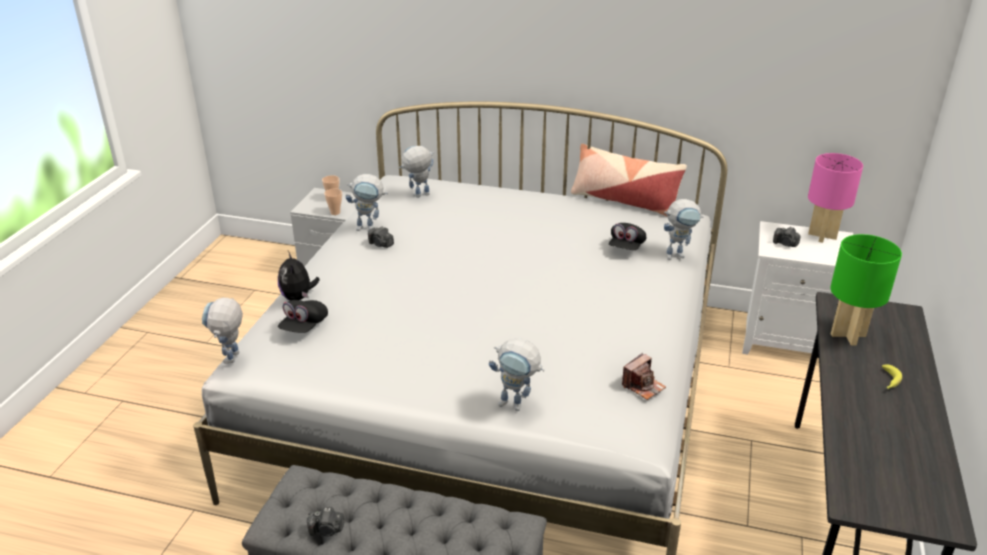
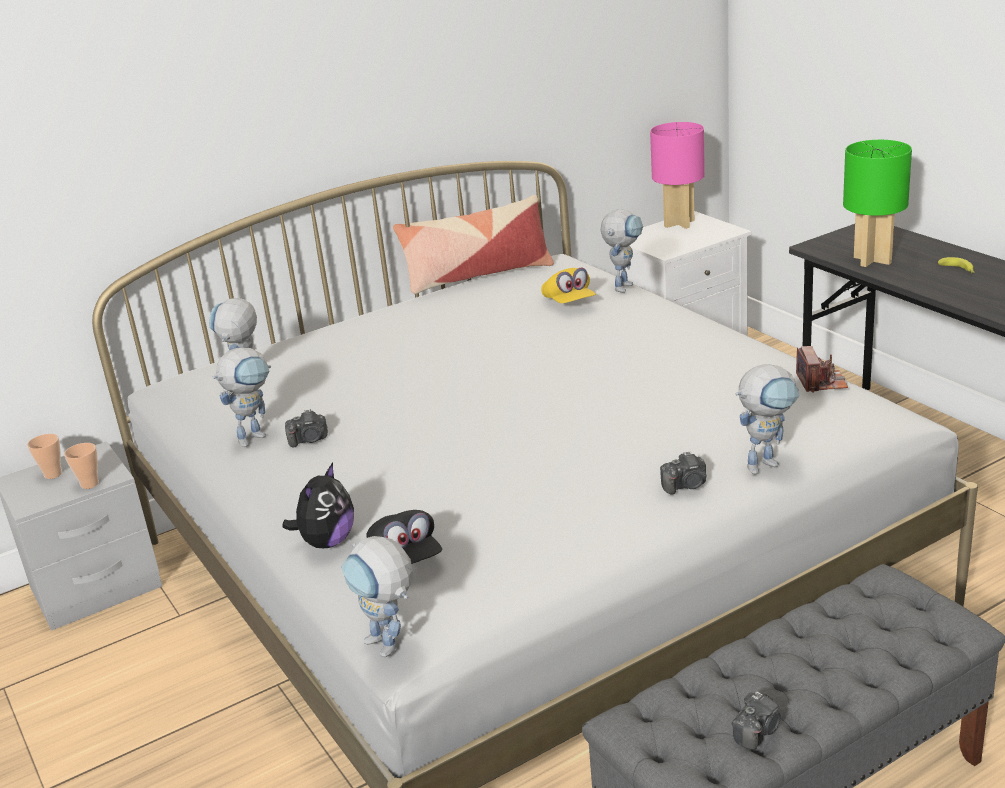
camera: 45 degrees left, 5 degrees down
plush toy [278,251,320,300] -> plush toy turned 90 degrees counterclockwise [282,462,354,548]
black cap [609,223,647,250] -> yellow cap [541,268,596,303]
camera [773,226,801,247] -> camera moved to [660,451,707,495]

